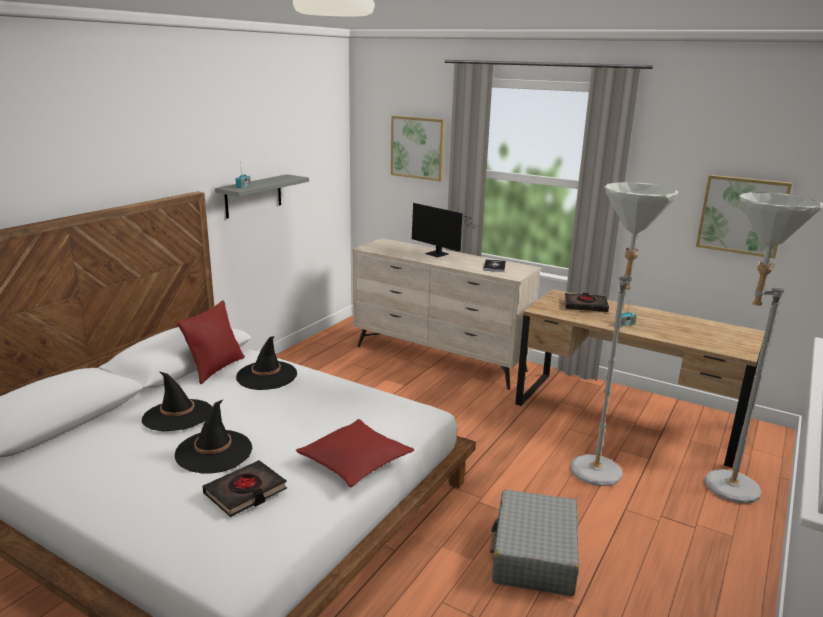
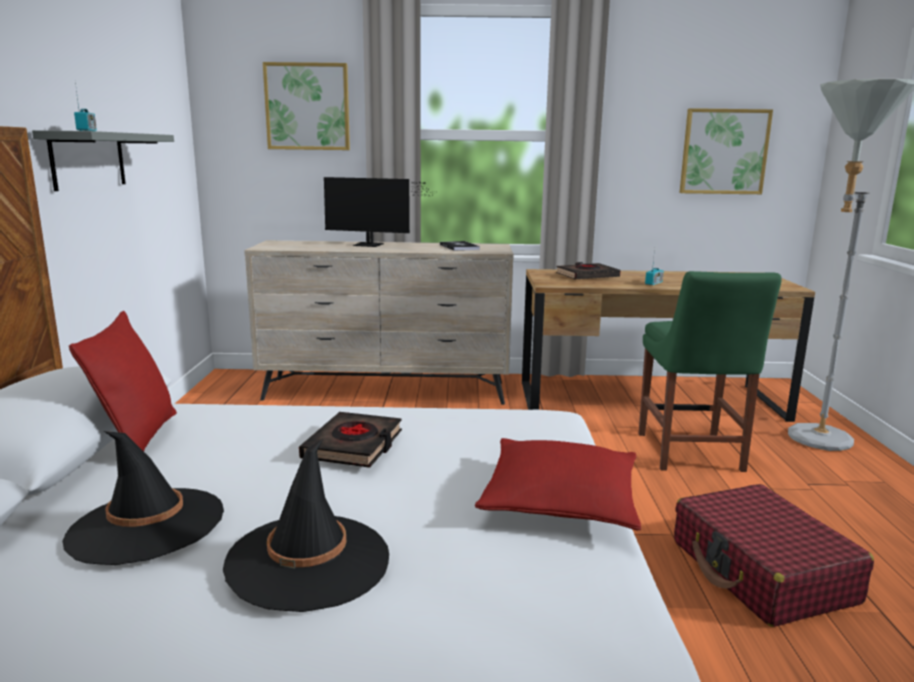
camera: 30 degrees left, 5 degrees down
black book [202,460,287,517] -> black book moved to [299,412,402,468]
black hat [236,336,297,390] -> none
grey suitcase [490,489,579,596] -> red suitcase [674,484,874,627]
grey floor lamp [571,182,678,486] -> green chair [638,271,782,472]

